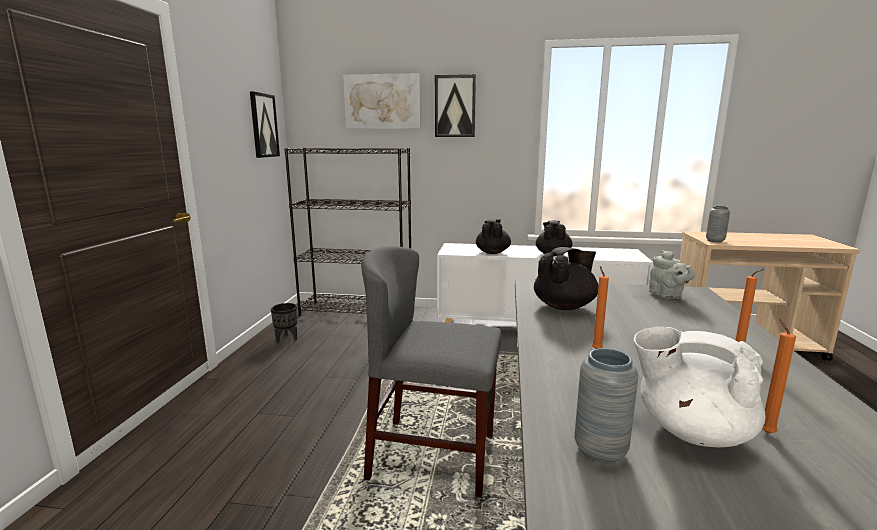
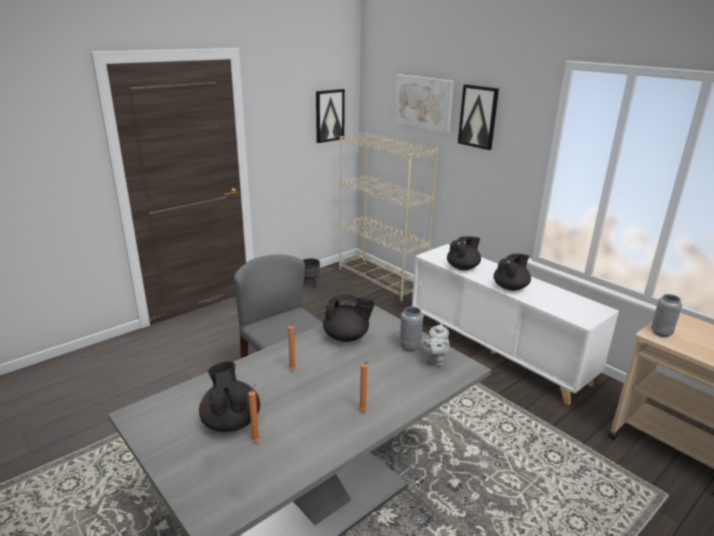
camera: 40 degrees right, 10 degrees up
black bookcase [284,148,411,316] -> beige bookcase [339,132,438,302]
grey vase [574,348,639,463] -> grey vase moved to [400,307,423,352]
white teapot [634,327,766,447] -> black teapot [199,361,260,432]

